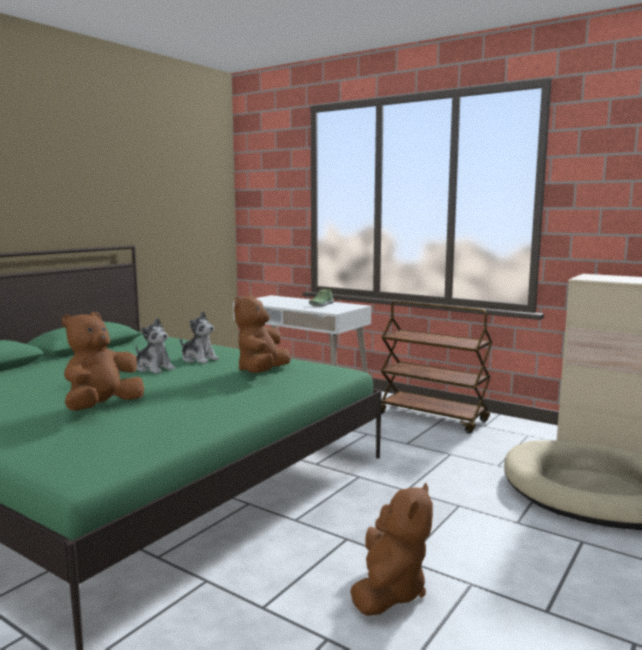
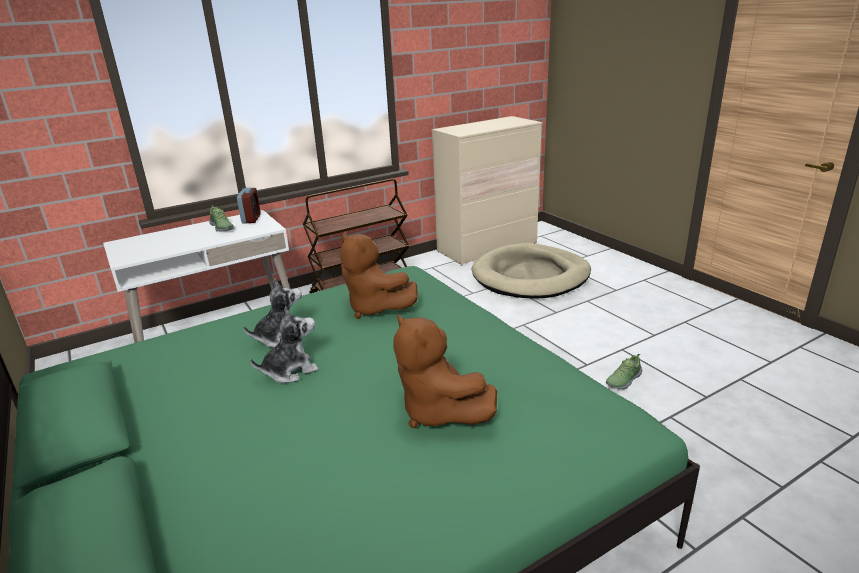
camera: 65 degrees left, 15 degrees up
brown plush toy [350,483,433,616] -> shoe [606,354,642,389]
none -> alarm clock [237,188,261,224]

